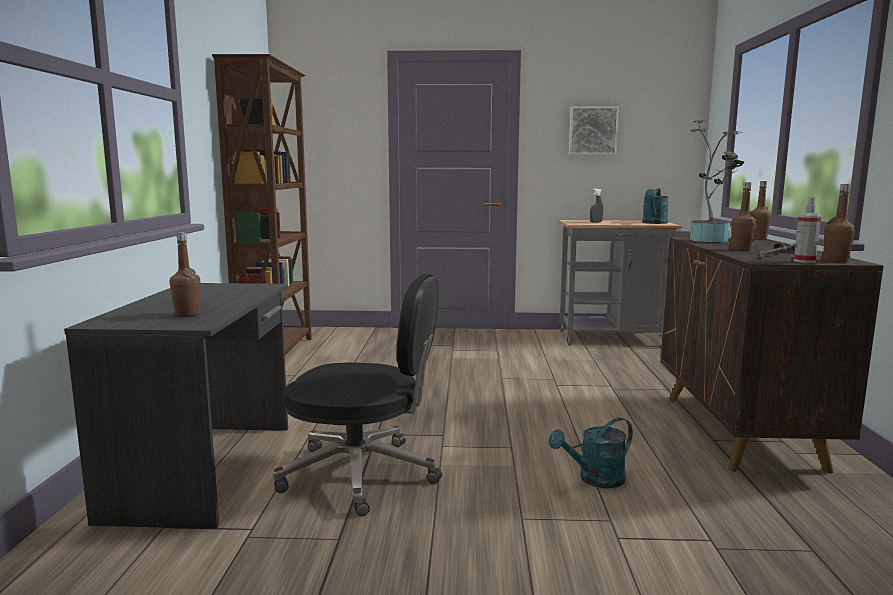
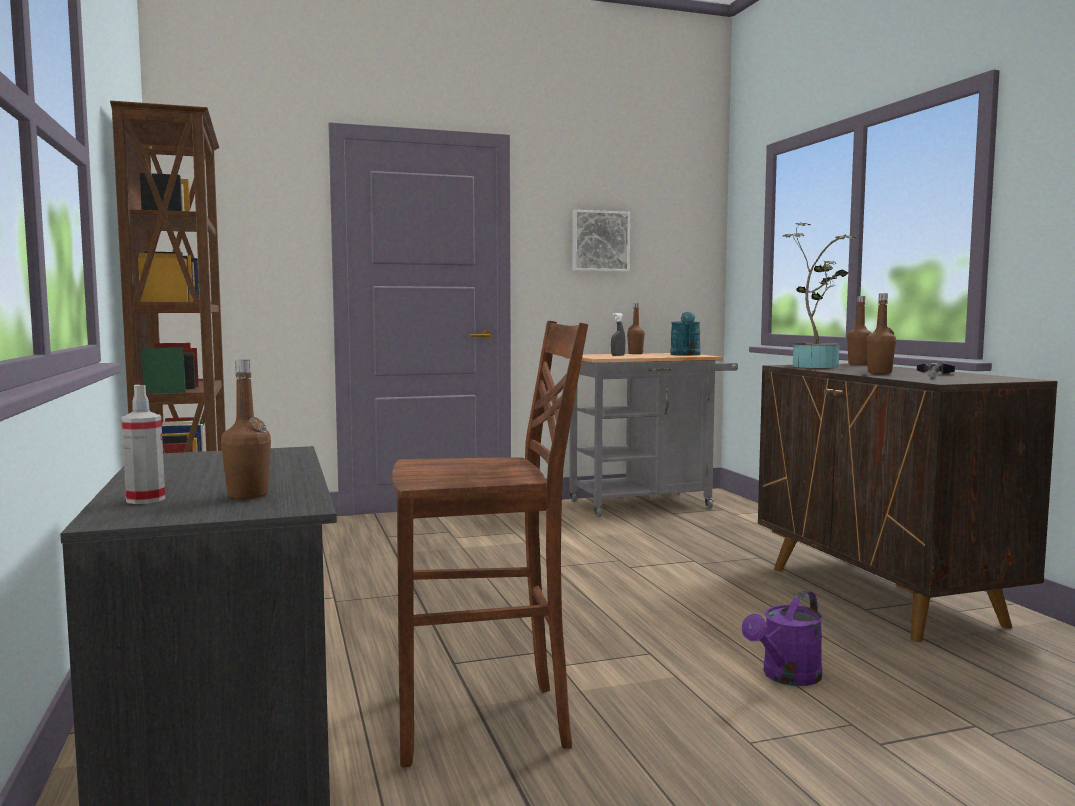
camera: 20 degrees left, 5 degrees down
black office chair [273,274,442,516] -> brown stool [392,321,588,767]
turquoise watering can [549,418,633,488] -> purple watering can [742,590,823,686]
spray bottle [794,197,821,263] -> spray bottle moved to [121,385,165,504]
brown bottle [824,184,855,262] -> brown bottle moved to [627,303,645,354]

